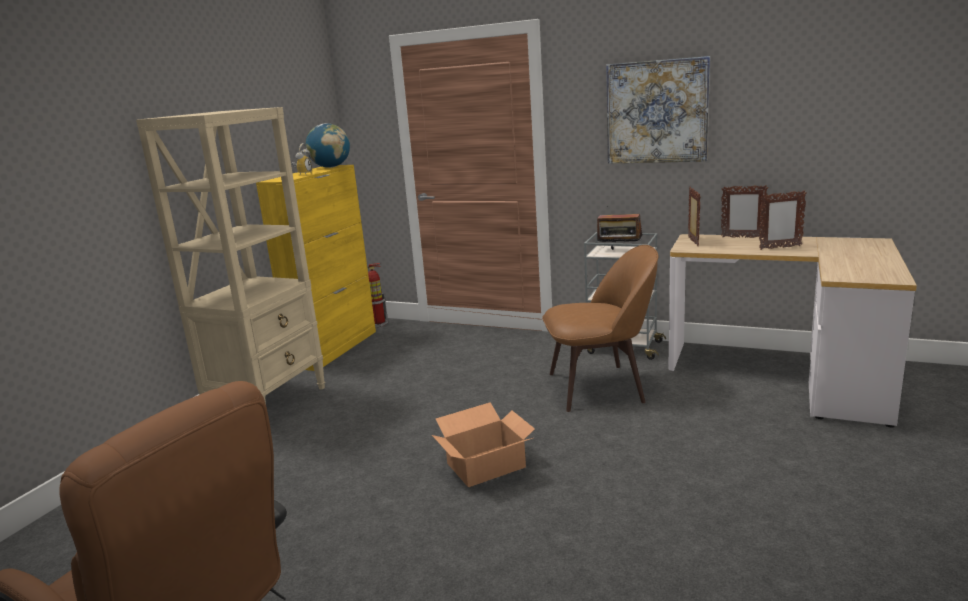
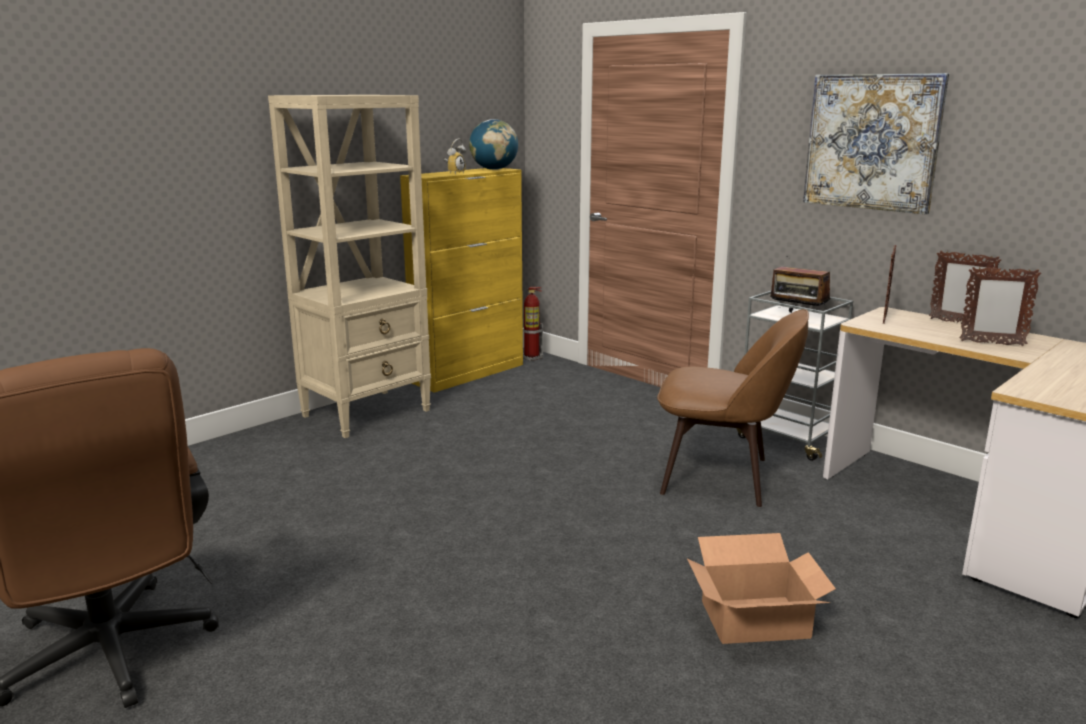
camera: 20 degrees right, 0 degrees up
cardboard box [432,402,535,487] -> cardboard box moved to [687,533,836,644]

